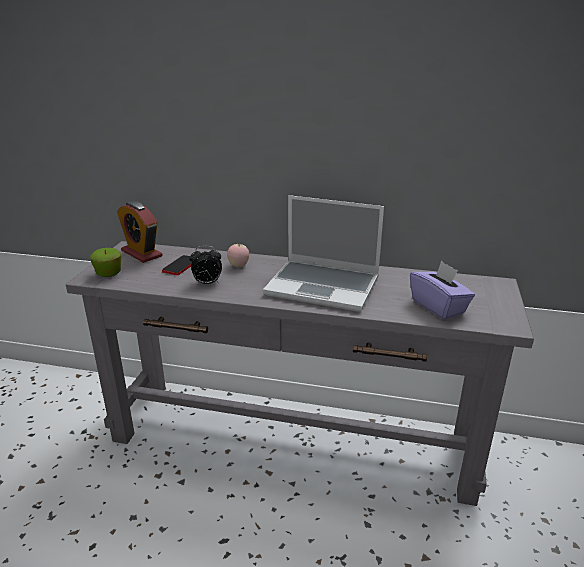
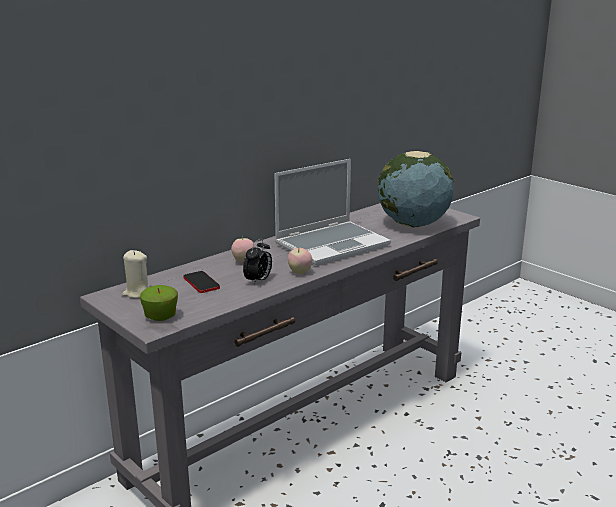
camera: 55 degrees left, 5 degrees down
alarm clock [117,201,163,263] -> beige candle [122,250,149,298]
purple tissue box [410,261,475,320] -> globe [378,151,454,228]
none -> apple [288,247,312,274]

